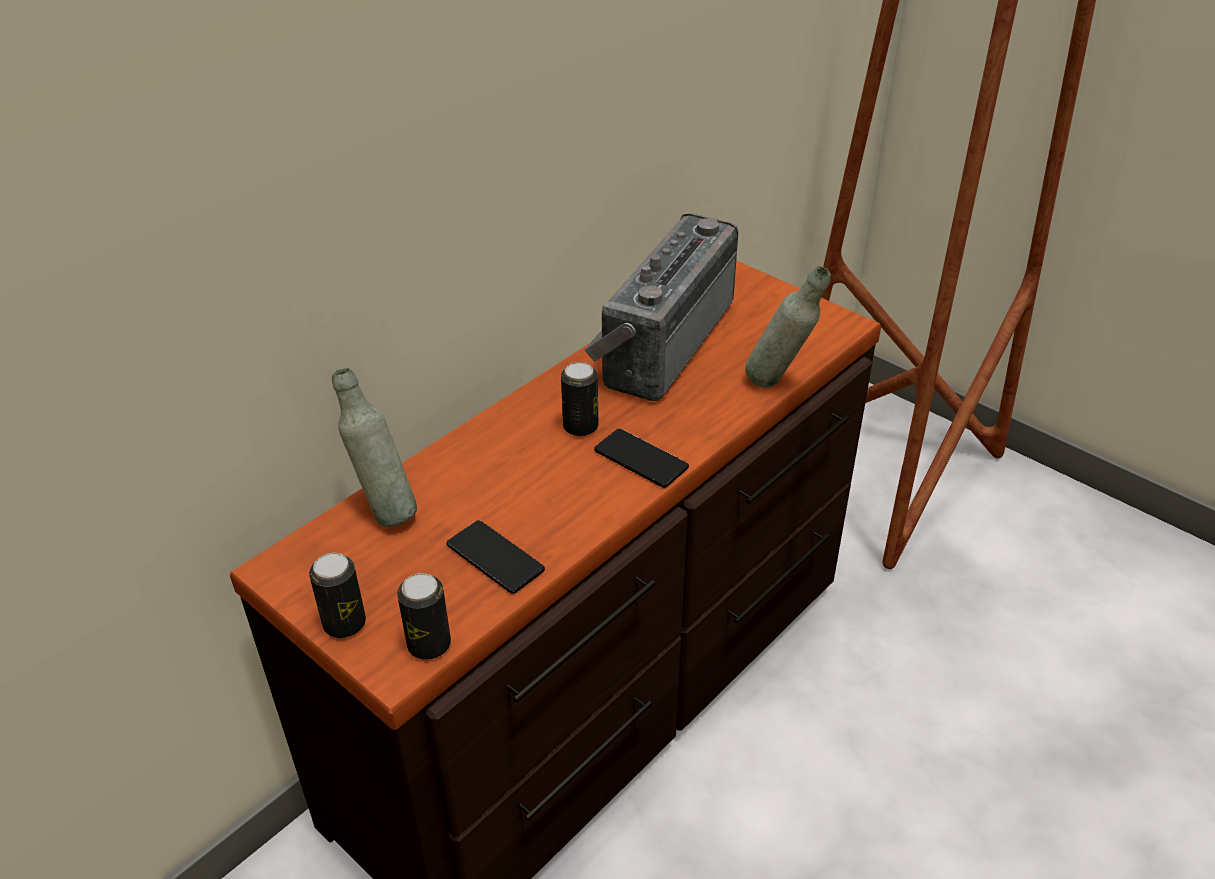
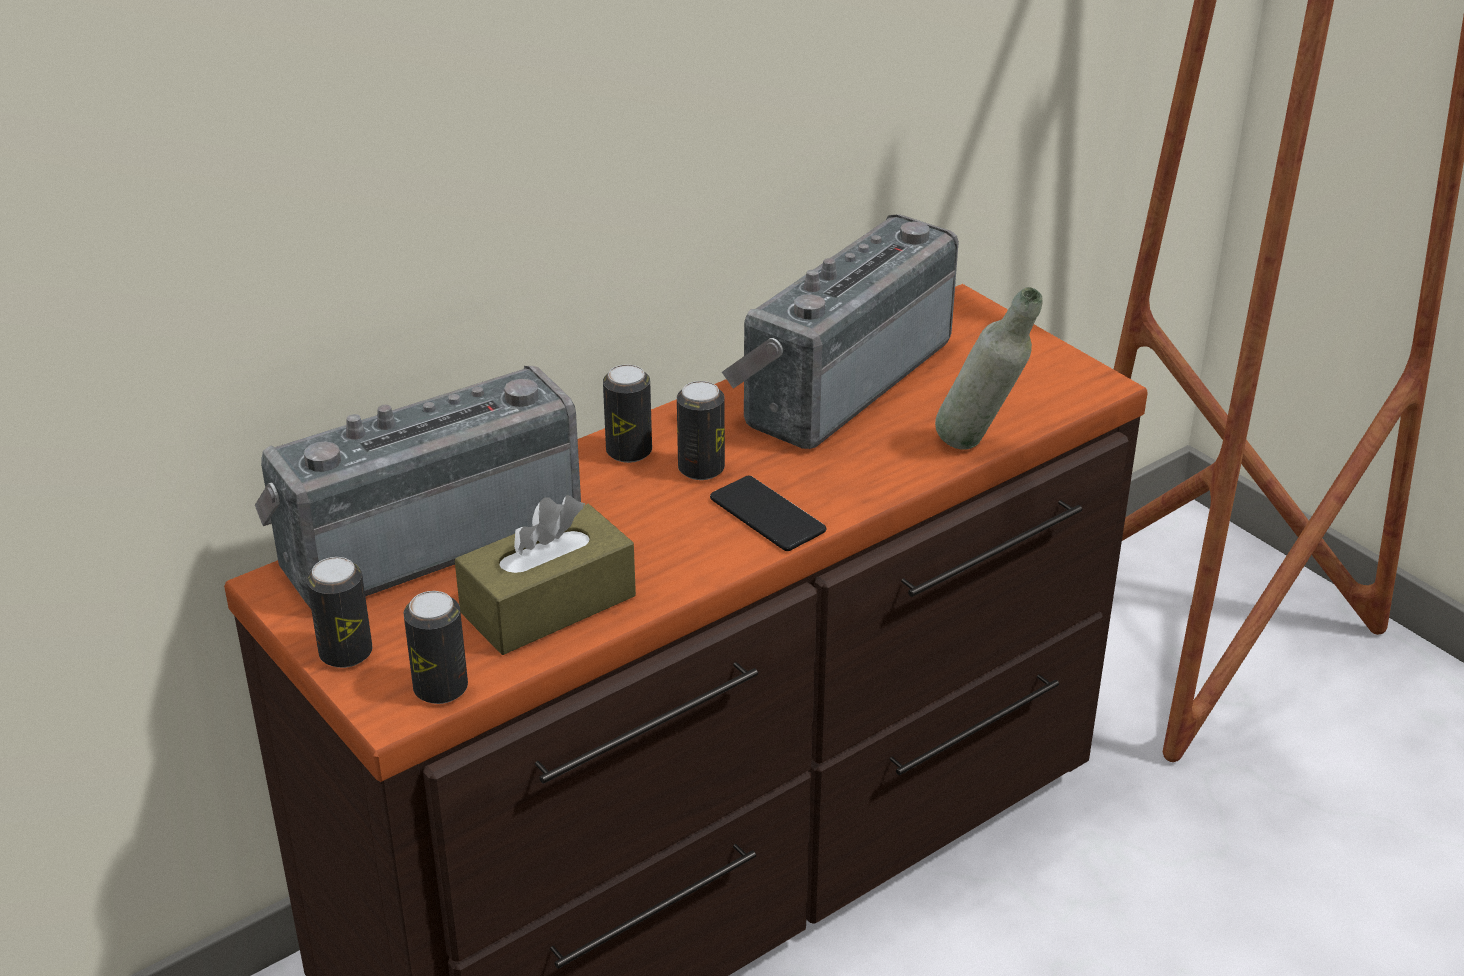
camera: 10 degrees right, 5 degrees down
grey bottle [332,368,417,526] -> radio [255,366,581,608]
phone [447,520,545,594] -> brown tissue box [455,495,636,655]
none -> can [603,364,652,463]

